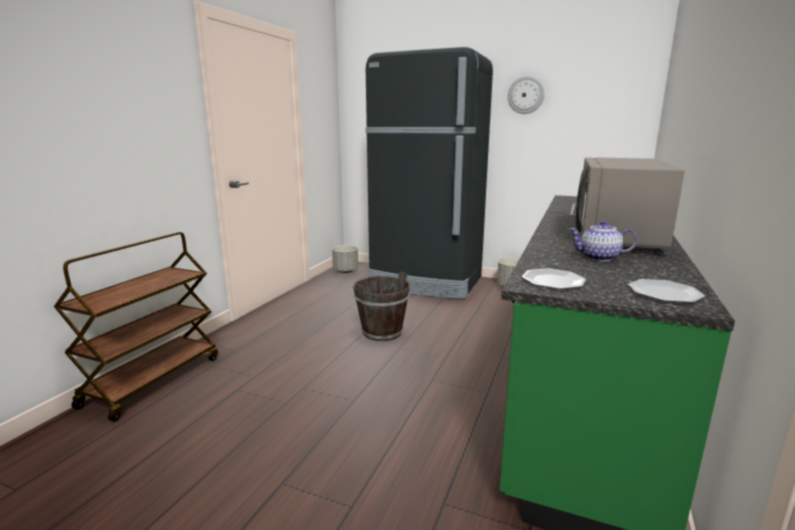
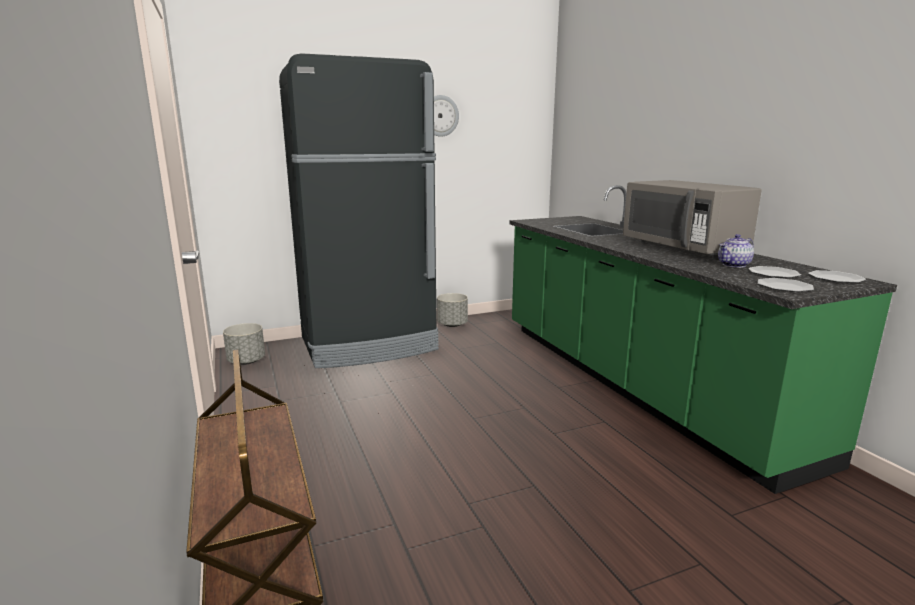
camera: 45 degrees left, 0 degrees up
brown bucket [353,272,410,341] -> none
none -> plate [748,266,801,278]

